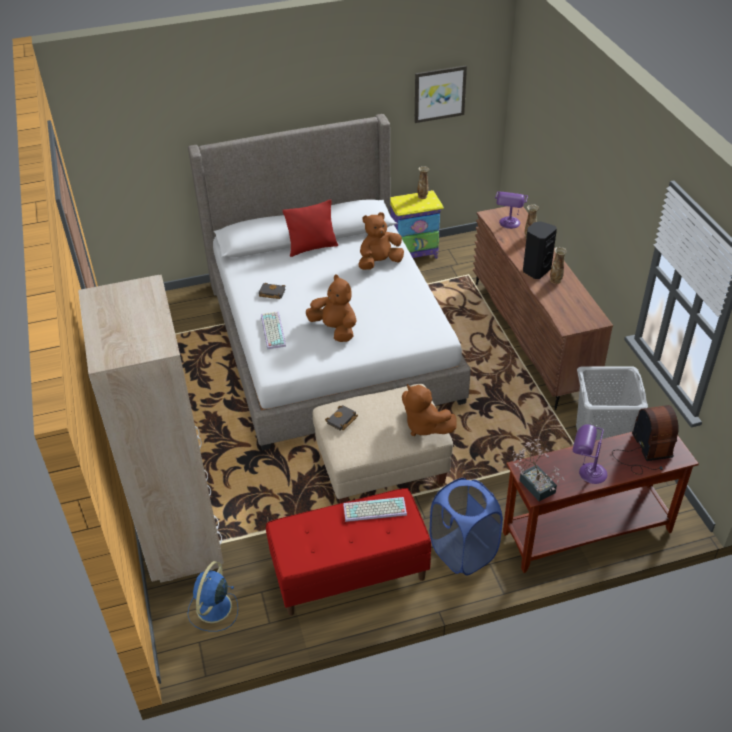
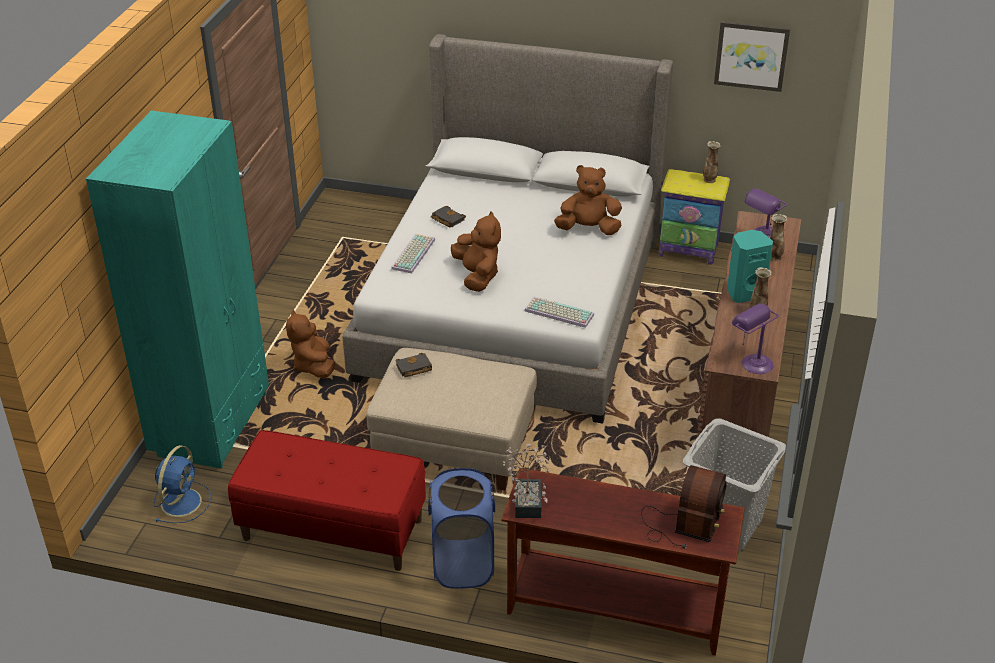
camera: 30 degrees right, 5 degrees down
beige wardrobe [78,275,224,583] -> turquoise wardrobe [86,111,269,469]
blue fan [188,561,238,632] -> blue fan turned 150 degrees clockwise [153,445,212,523]
red pillow [282,199,338,257] -> none
keyboard [343,497,407,522] -> keyboard moved to [525,297,594,328]
brown plush toy [402,384,457,436] -> brown plush toy moved to [286,310,335,378]
black speaker [523,221,557,279] -> turquoise speaker [727,230,773,303]
purple table lamp [573,424,607,484] -> purple table lamp moved to [732,303,779,374]

